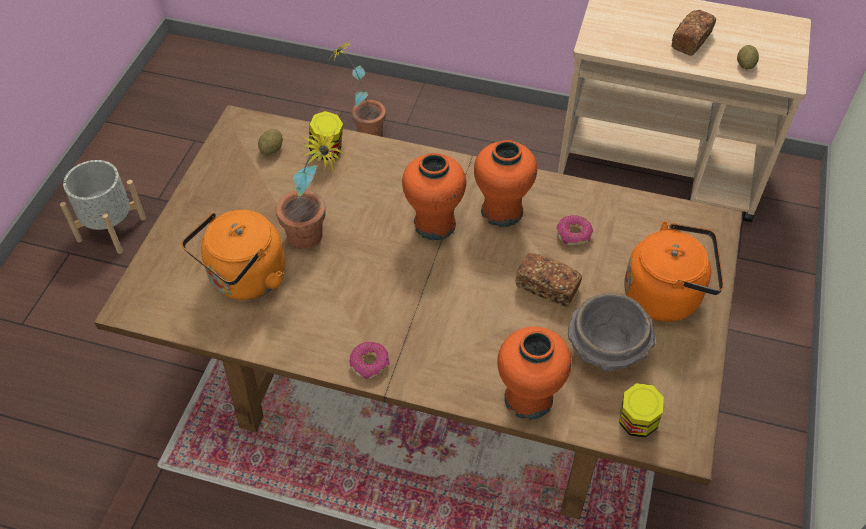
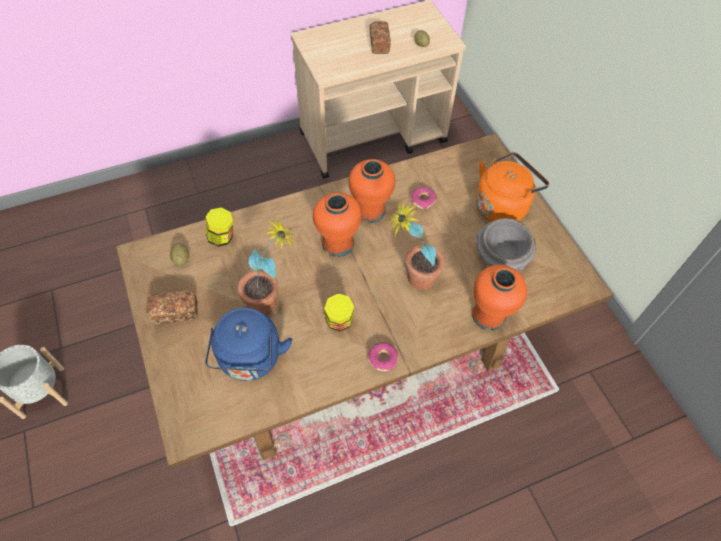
camera: 40 degrees left, 5 degrees up
orange kettle [182,210,285,300] -> blue kettle [205,308,292,381]
potted plant [330,41,386,136] -> potted plant moved to [387,201,445,290]
bread [515,253,582,307] -> bread moved to [147,290,198,325]
jar [619,383,664,437] -> jar moved to [324,293,354,331]

